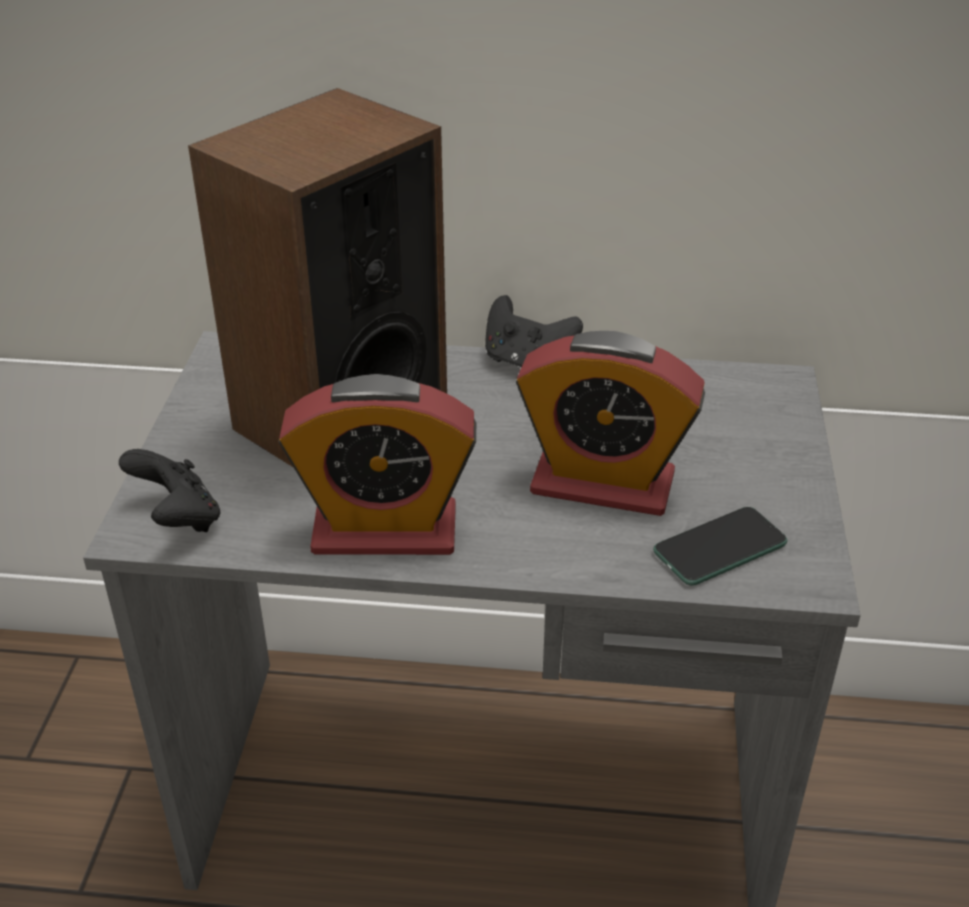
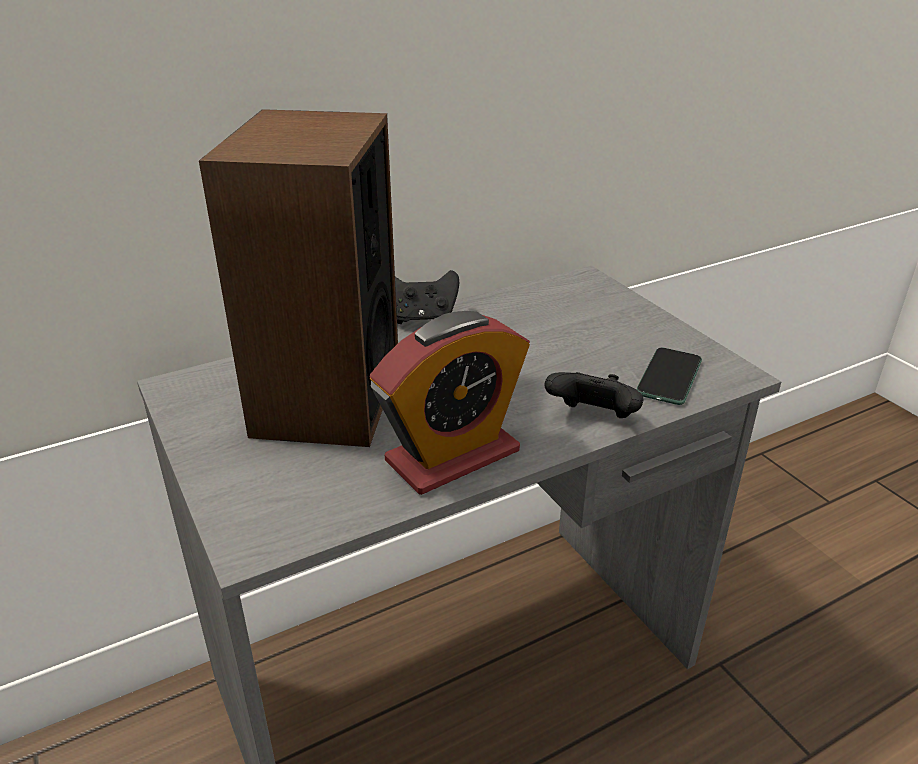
camera: 35 degrees left, 5 degrees down
black game controller [119,449,220,532] -> black game controller moved to [545,372,643,418]
alarm clock [516,331,705,516] -> none

